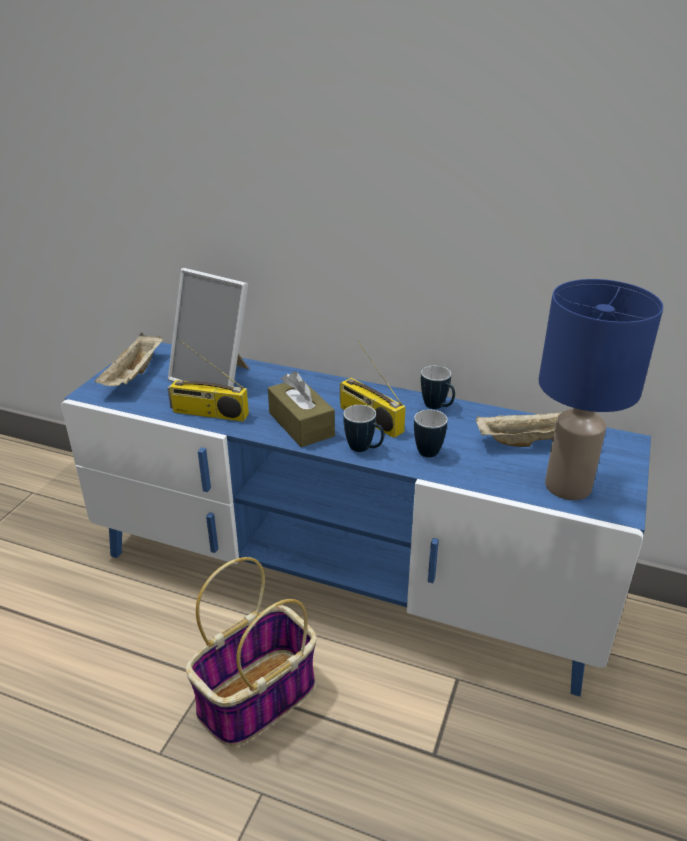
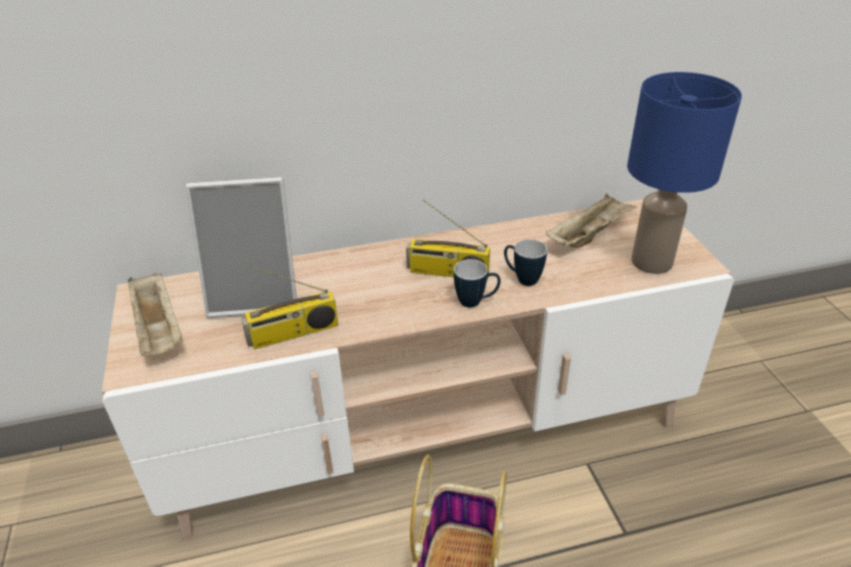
camera: 35 degrees left, 5 degrees up
blue tv stand [61,342,651,696] -> beige tv stand [102,199,734,540]
brown tissue box [268,371,335,447] -> none
mug [421,366,455,409] -> none

